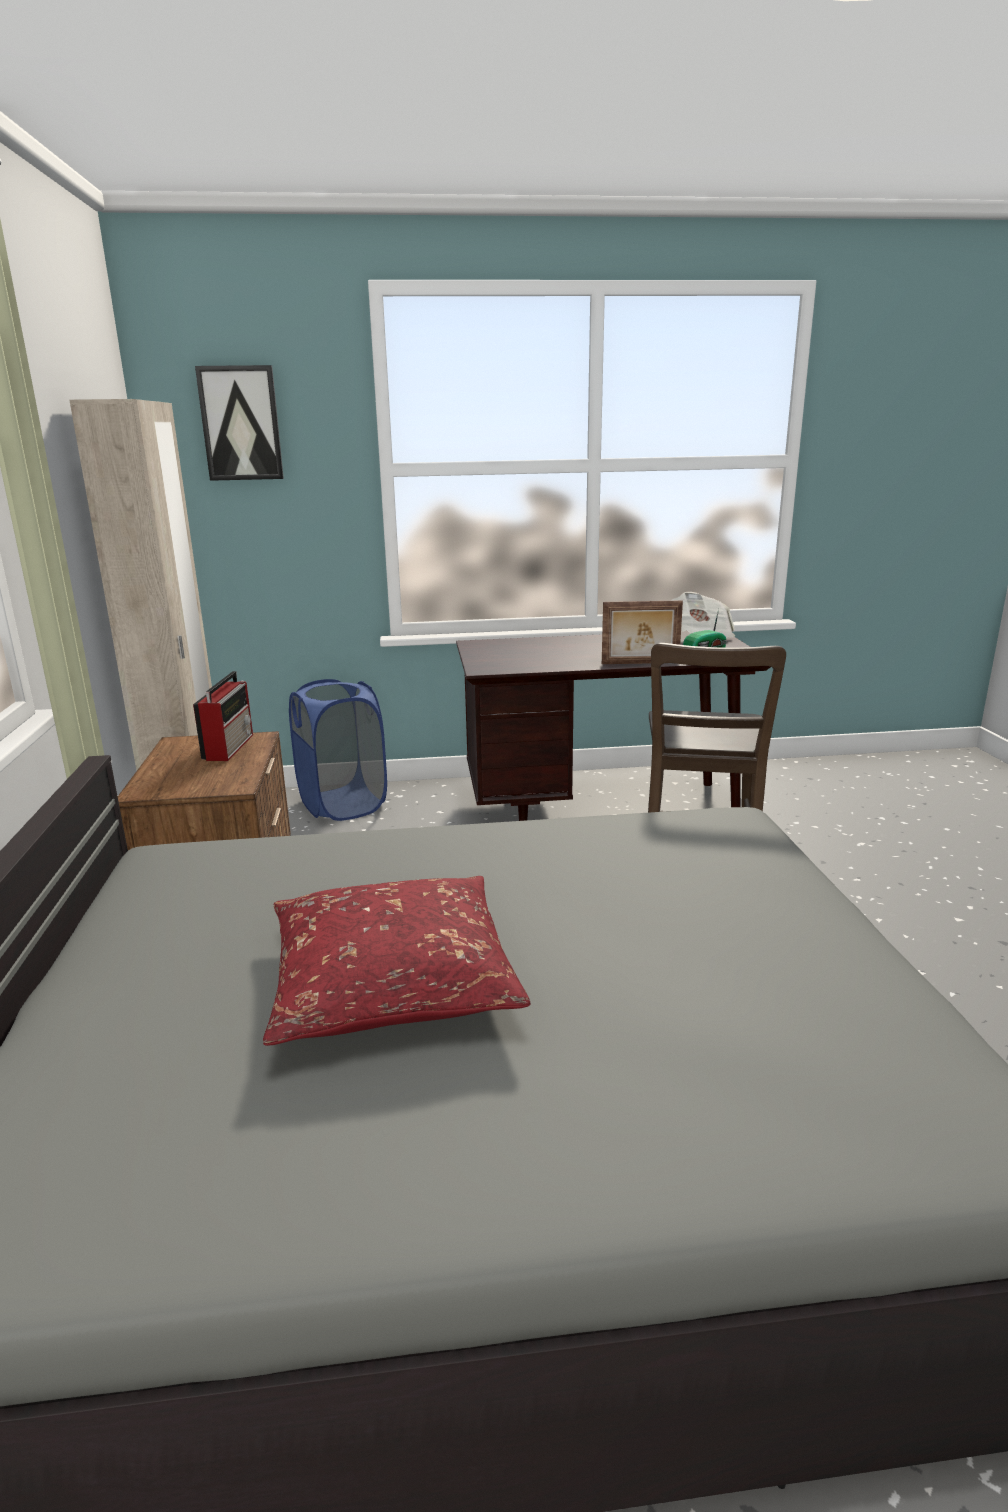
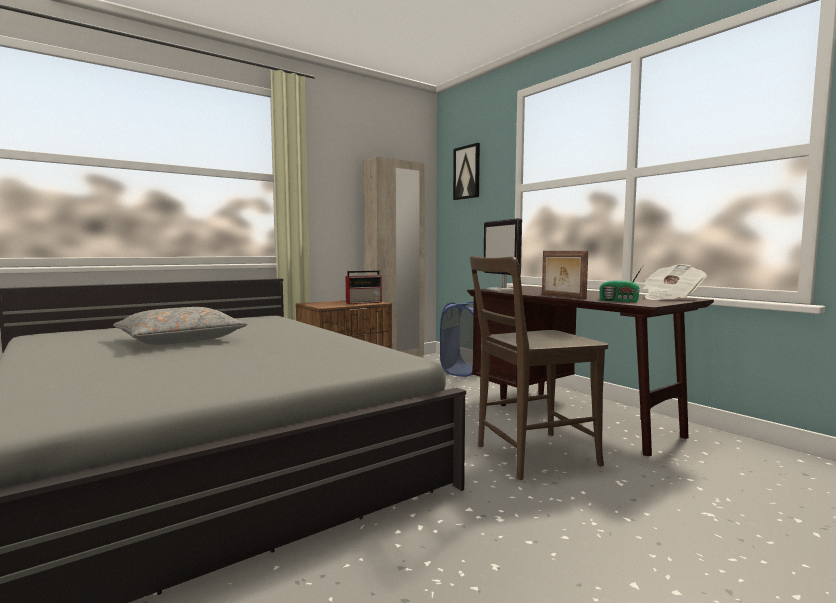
camera: 60 degrees right, 15 degrees down
red pillow [263,876,530,1046] -> grey pillow [113,307,248,345]
none -> monitor [483,218,522,292]

